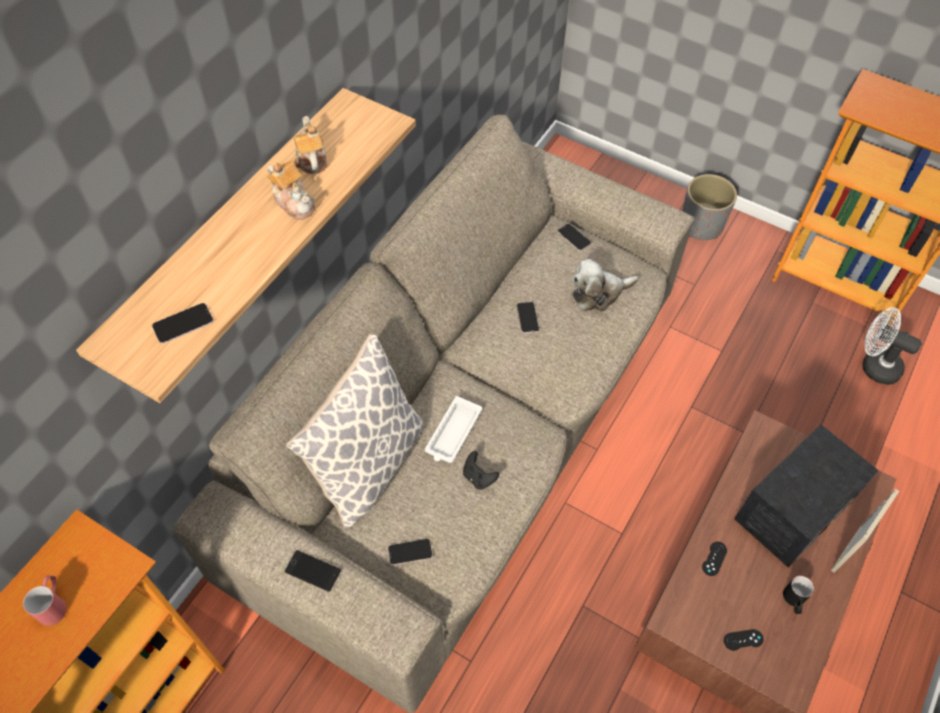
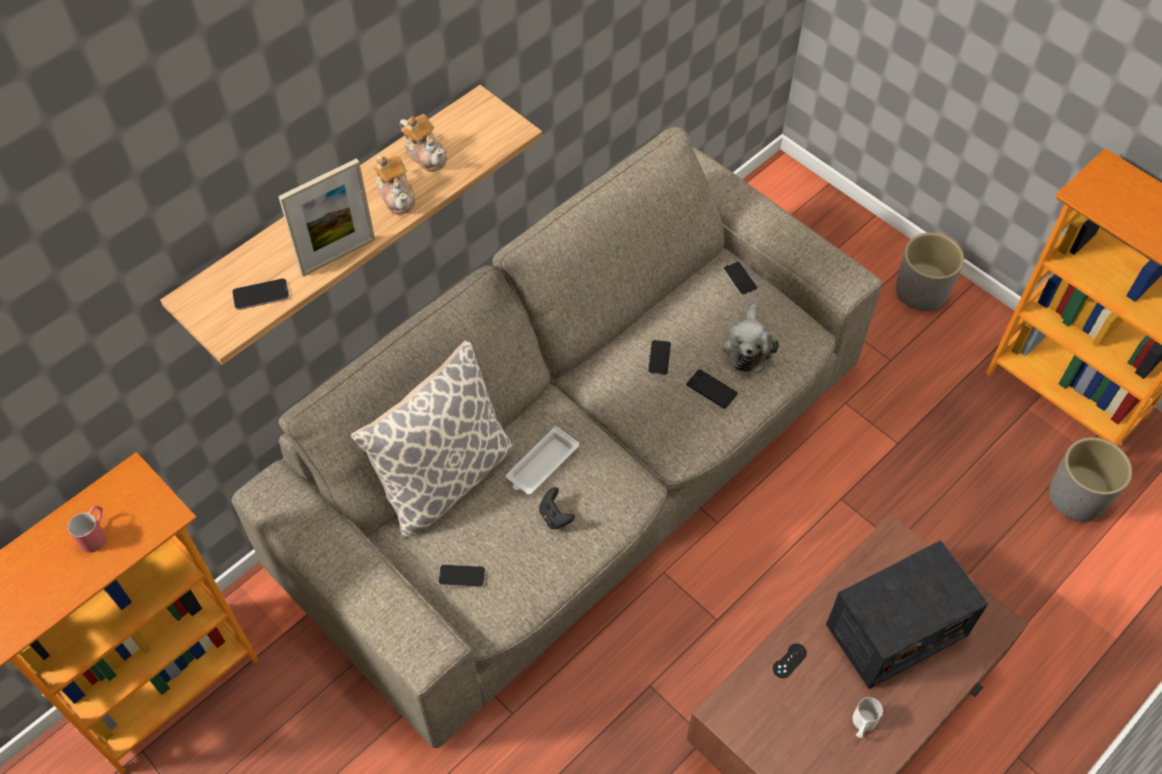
camera: 15 degrees right, 0 degrees up
phone [285,550,341,592] -> phone moved to [686,369,738,409]
teapot [294,116,327,174] -> teapot turned 135 degrees clockwise [400,114,447,172]
plush toy [572,259,639,311] -> plush toy turned 75 degrees counterclockwise [722,304,779,373]
black game controller [724,629,764,651] -> none
black mug [783,576,814,614] -> white mug [853,697,883,738]
picture frame [831,489,899,573] -> picture frame moved to [278,158,375,277]
white fan [862,307,922,385] -> grey planter [1049,437,1132,522]

